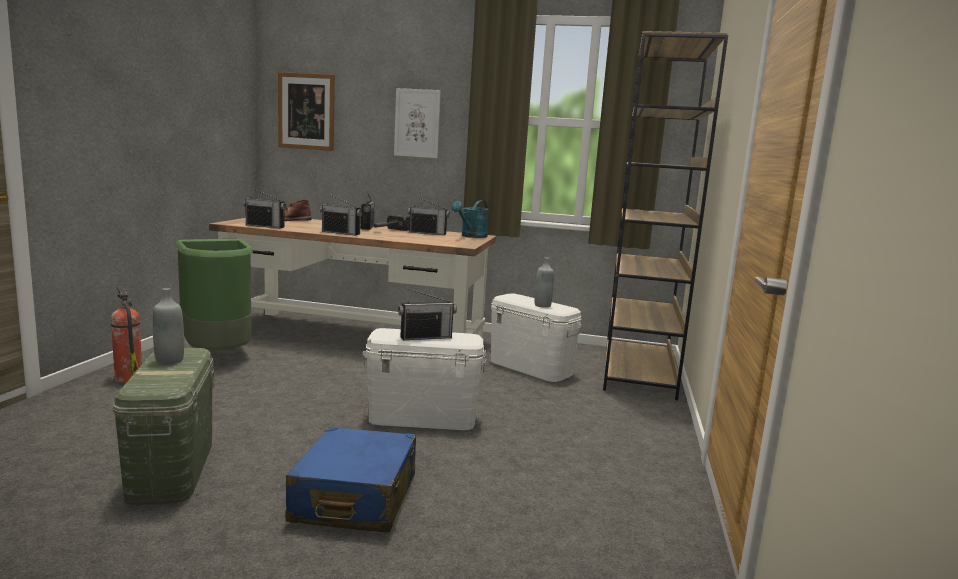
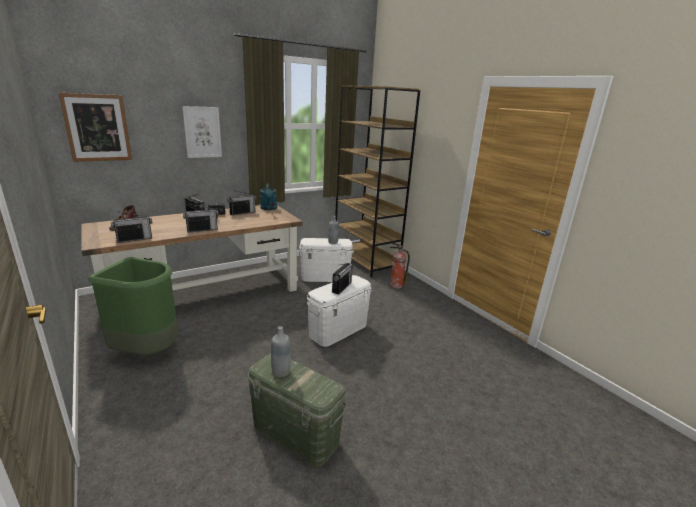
camera: 45 degrees left, 10 degrees up
fire extinguisher [111,286,142,383] -> fire extinguisher moved to [389,243,410,289]
blue suitcase [286,427,416,533] -> none

